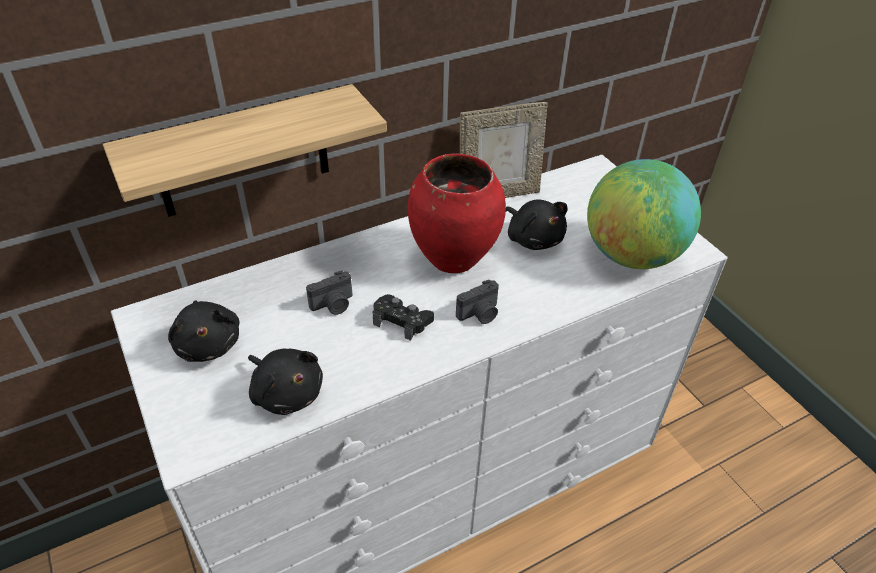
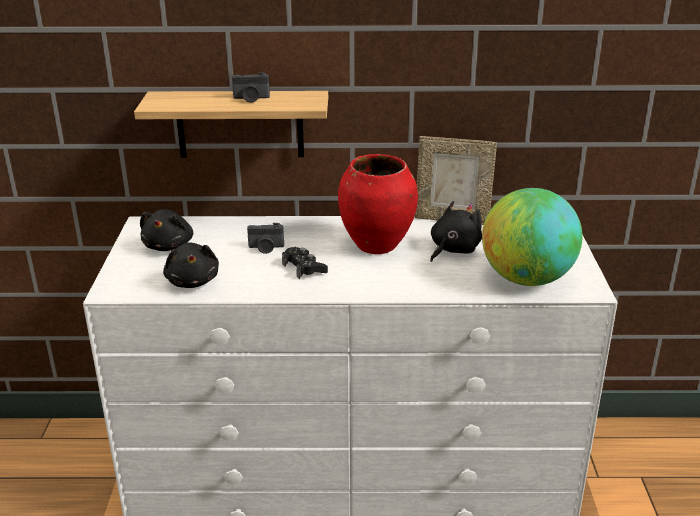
camera: 30 degrees right, 15 degrees down
camera [456,279,499,324] -> camera moved to [232,73,270,103]
black plush toy [506,200,567,250] -> black plush toy turned 135 degrees counterclockwise [430,201,482,262]

